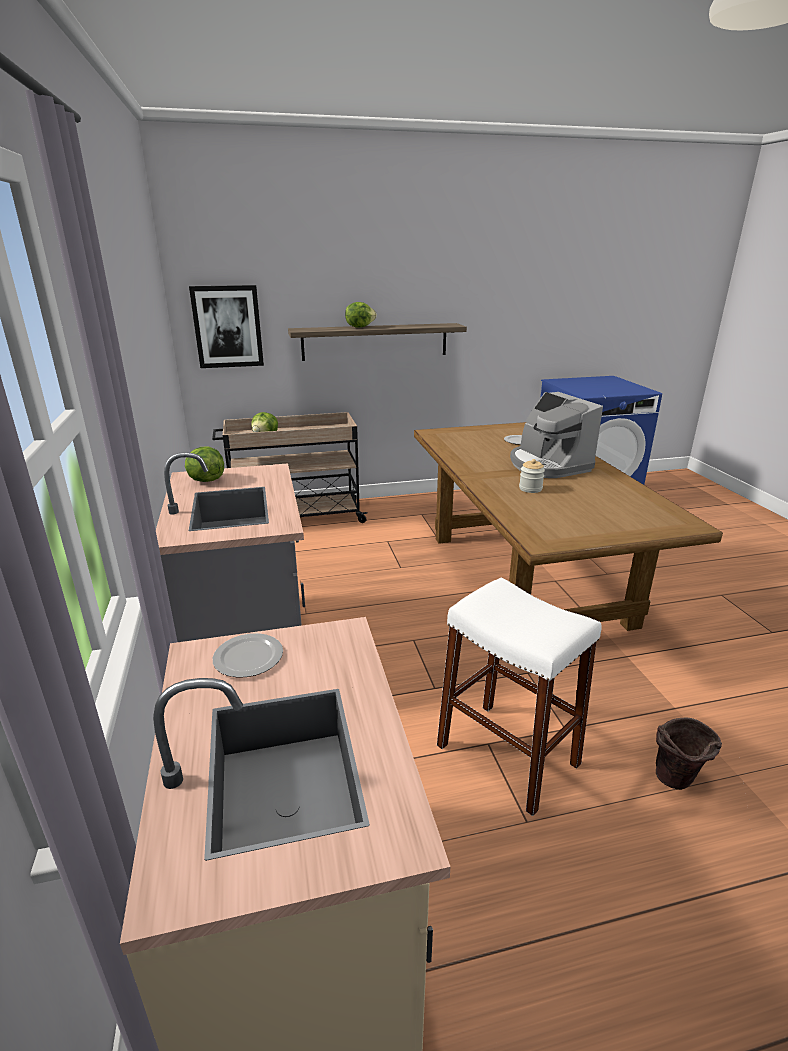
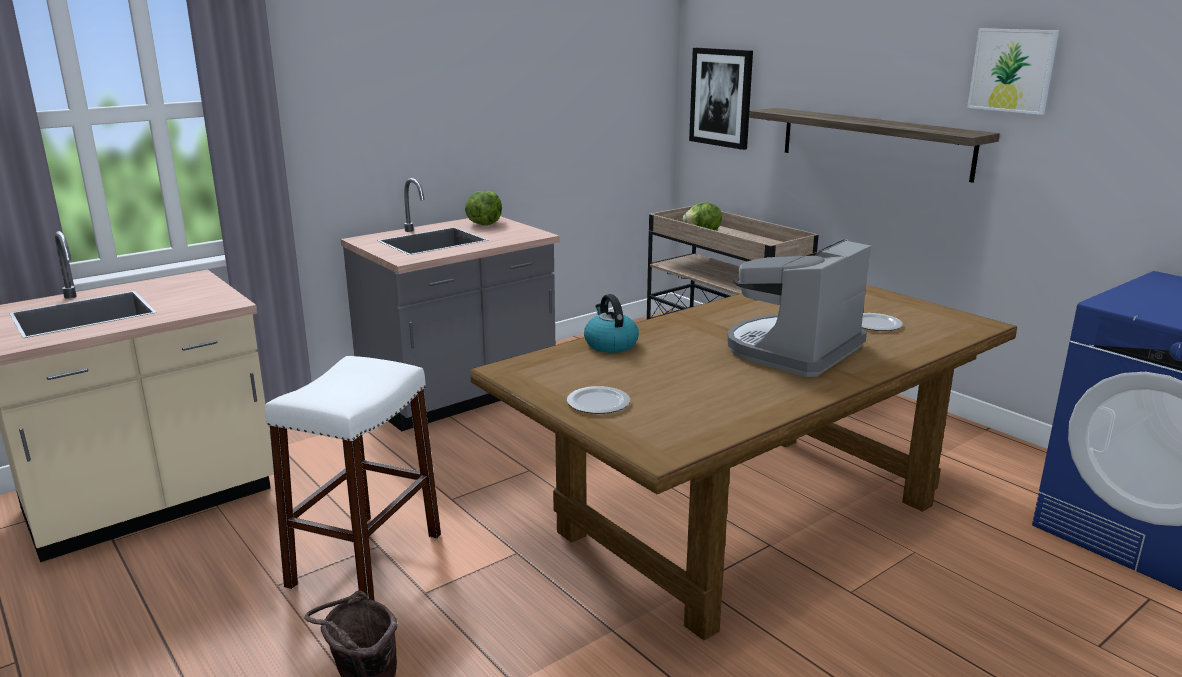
camera: 65 degrees right, 5 degrees down
plate [213,633,283,678] -> plate moved to [567,386,630,414]
lettuce [345,302,377,328] -> none
jar [519,459,545,493] -> none
none -> kettle [584,294,639,353]
none -> picture [967,28,1059,115]

